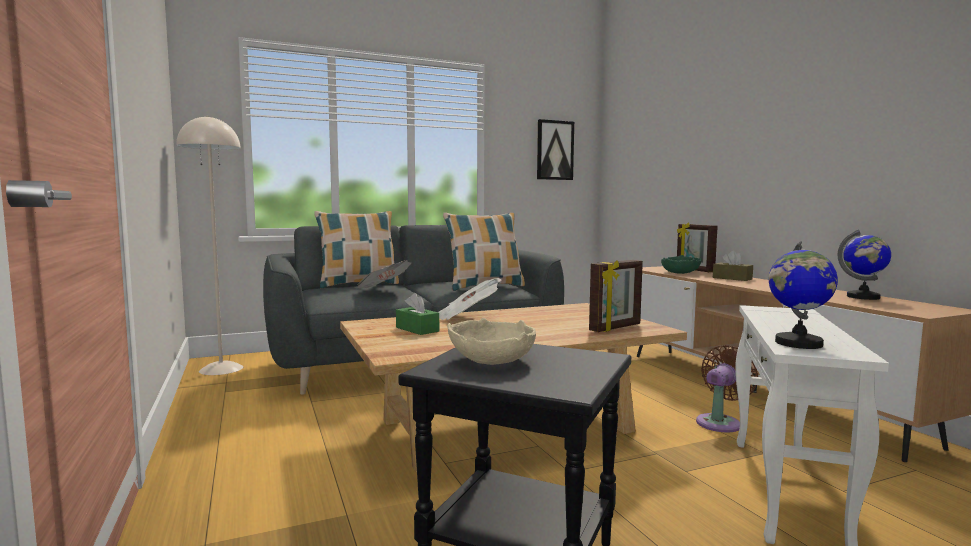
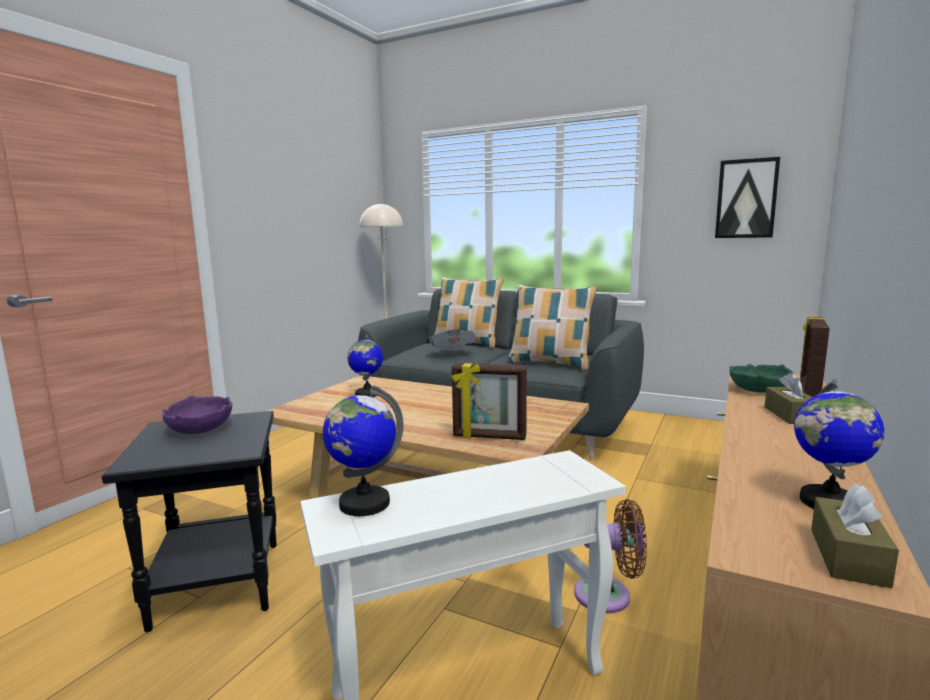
camera: 50 degrees right, 5 degrees up
green tissue box [396,293,439,335] -> globe [347,334,383,397]
newspaper [438,278,502,320] -> none
beige bowl [447,318,536,365] -> purple bowl [162,395,232,434]
none -> brown tissue box [811,484,899,588]

